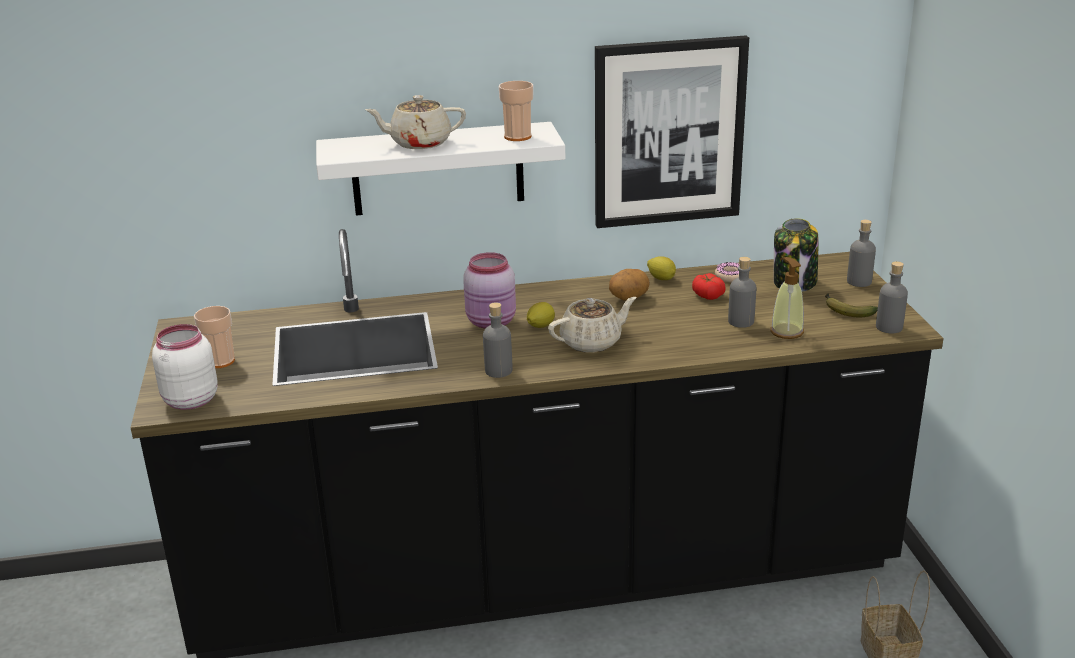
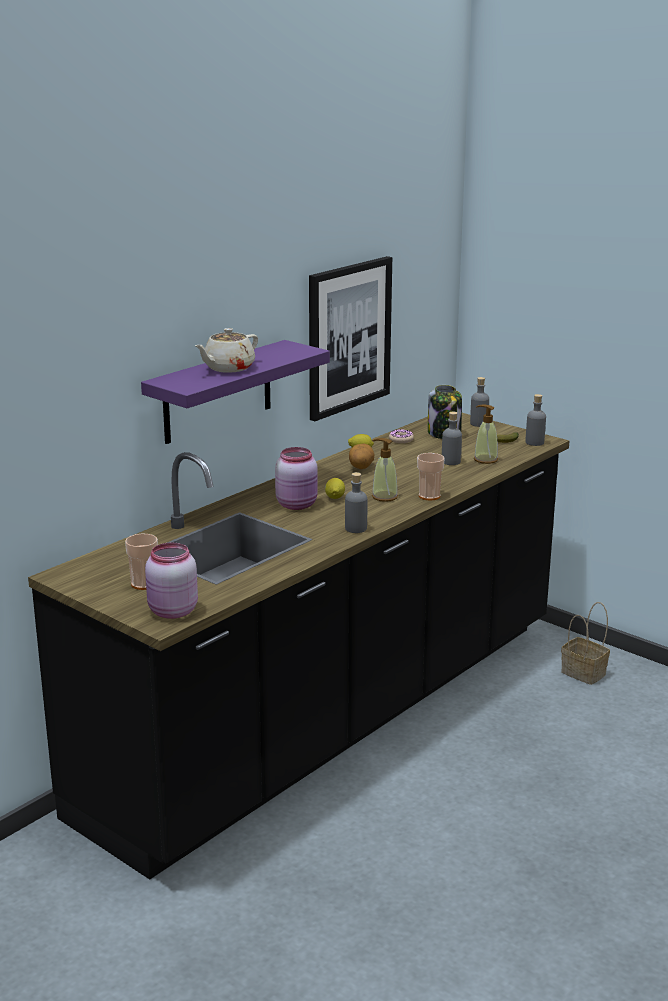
camera: 40 degrees left, 5 degrees down
white jar [152,324,218,410] -> pink jar [145,543,198,619]
white shelf [316,122,565,216] -> purple shelf [141,340,330,444]
cup [499,81,533,141] -> cup moved to [417,453,445,500]
beige teapot [548,297,636,353] -> soap dispenser [372,438,398,502]
tomato [692,273,726,300] -> none

